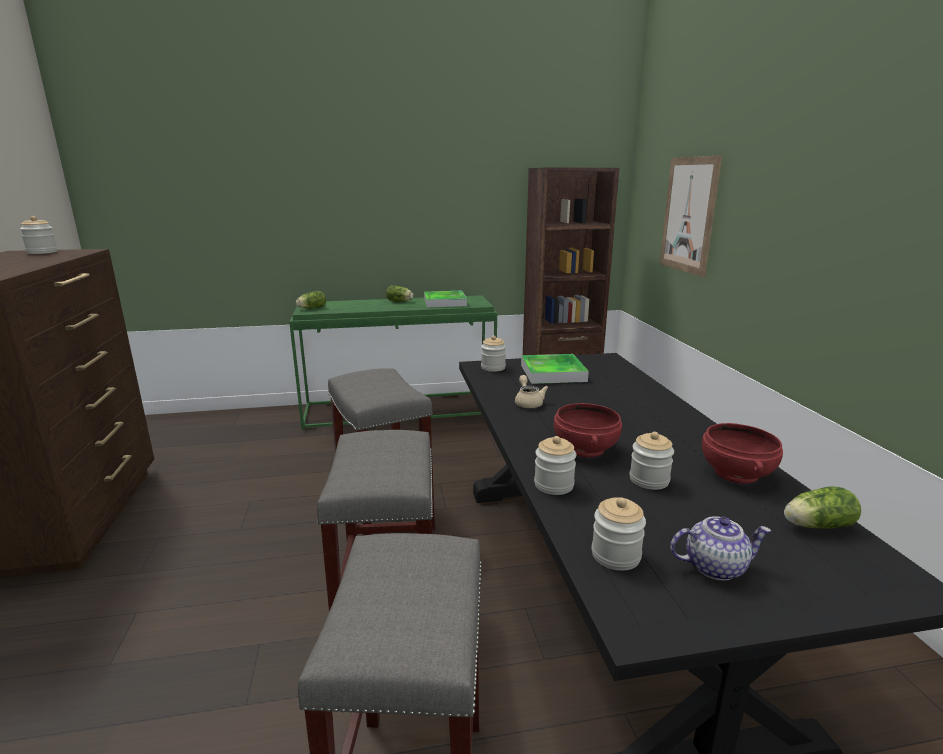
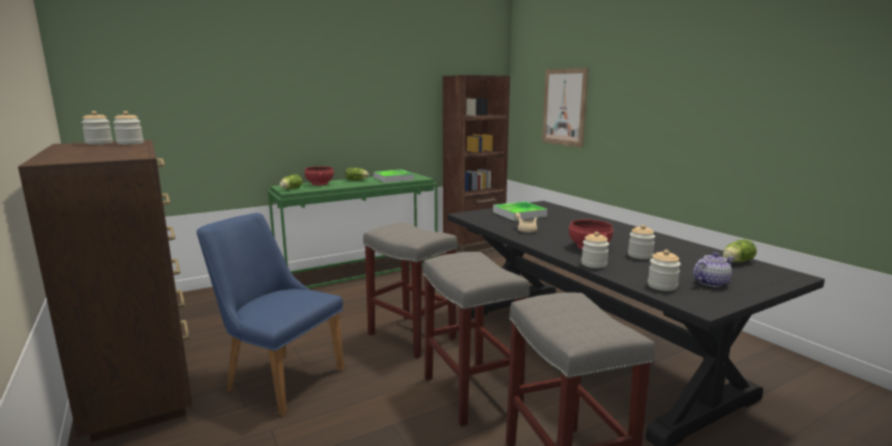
camera: 20 degrees left, 5 degrees down
jar [481,335,506,372] -> jar moved to [113,111,144,145]
red bowl [702,423,783,484] -> red bowl moved to [304,166,334,186]
none -> blue chair [197,213,344,416]

